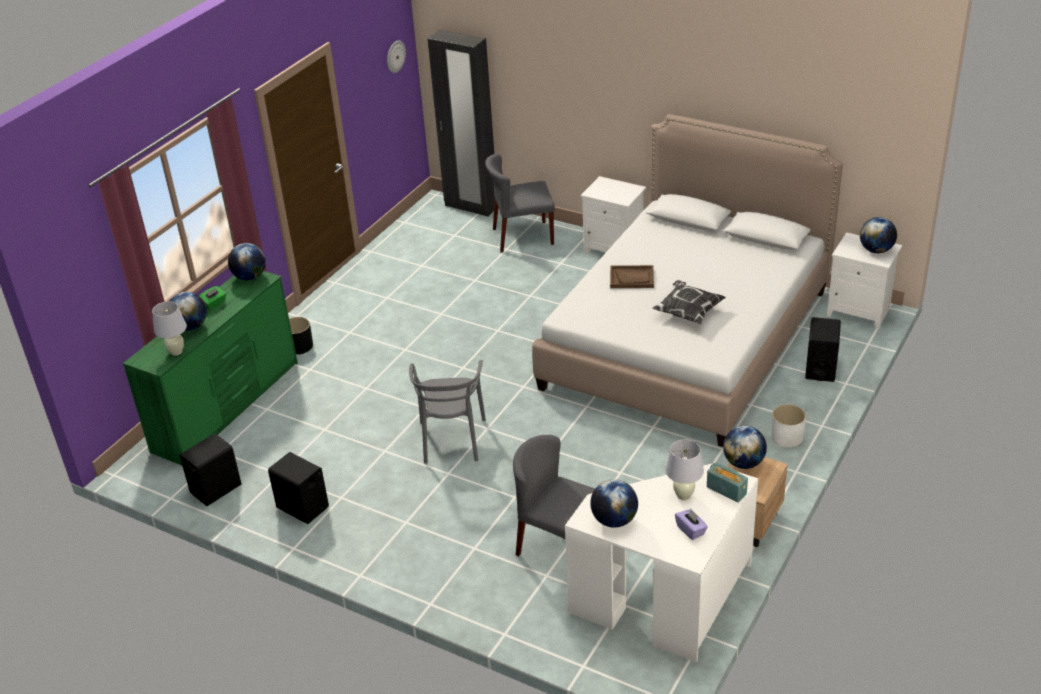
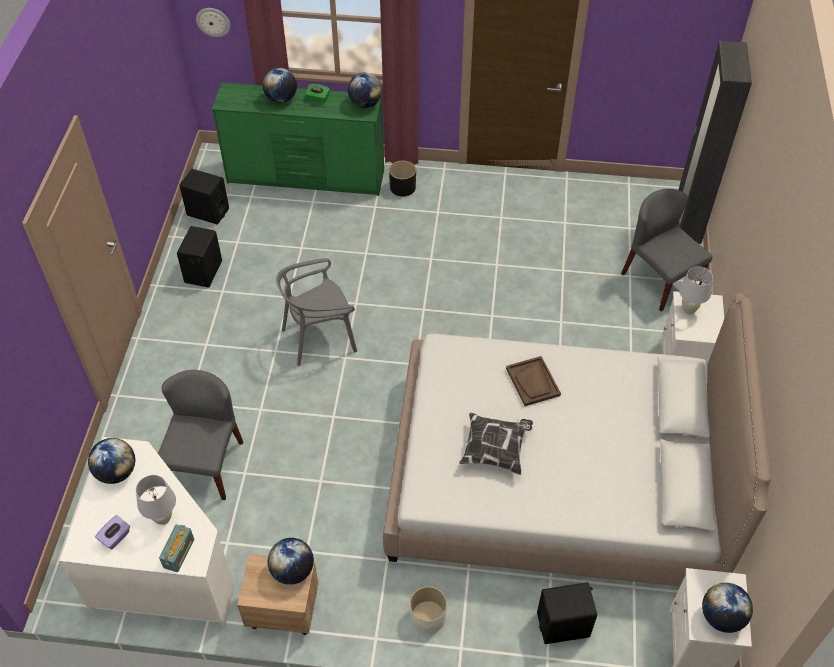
camera: 65 degrees right, 15 degrees up
white table lamp [152,301,187,356] -> white table lamp moved to [679,266,713,314]
wall clock [387,40,406,73] -> wall clock moved to [196,8,230,37]

